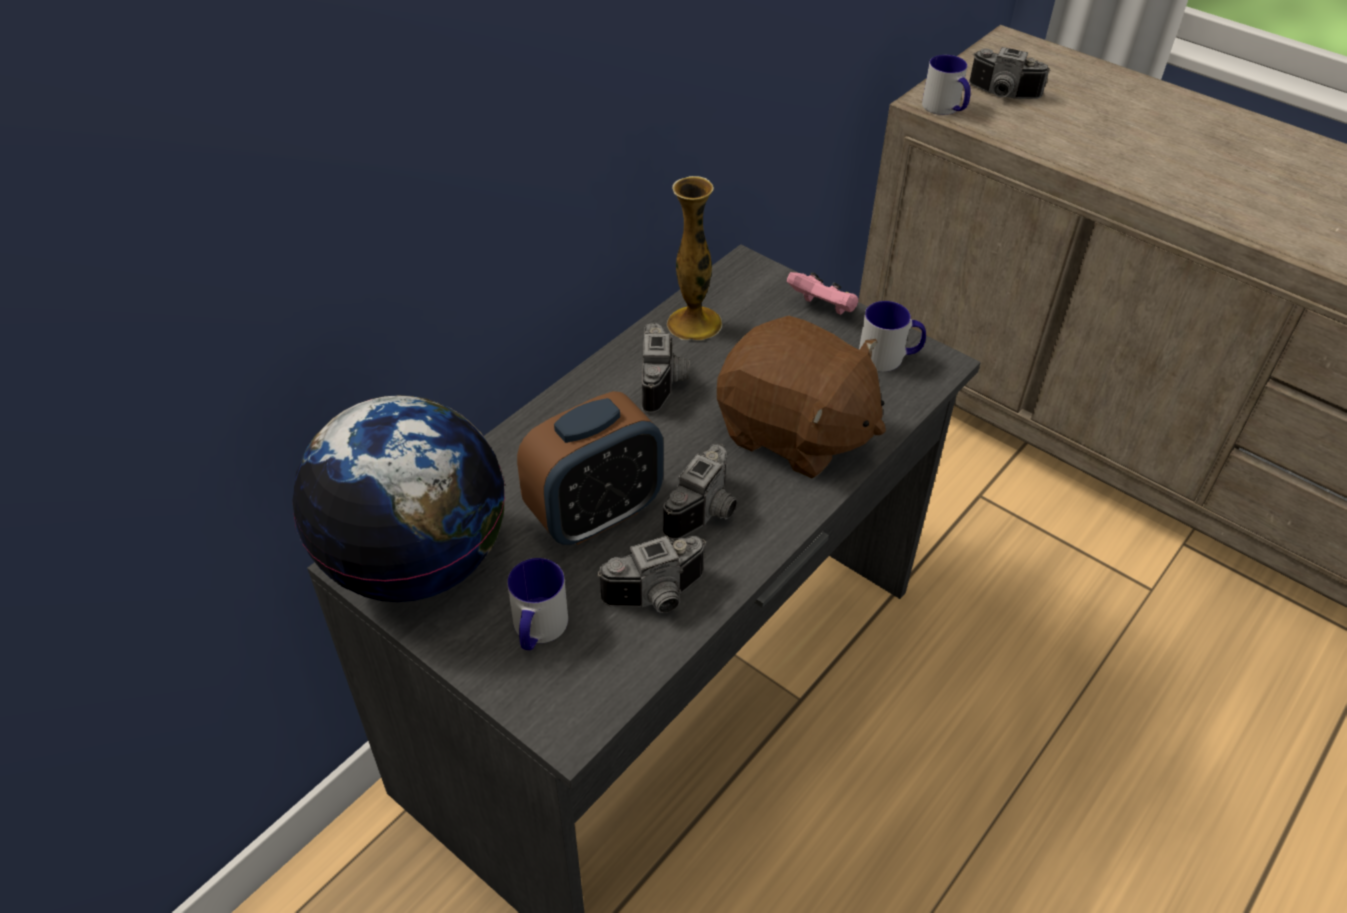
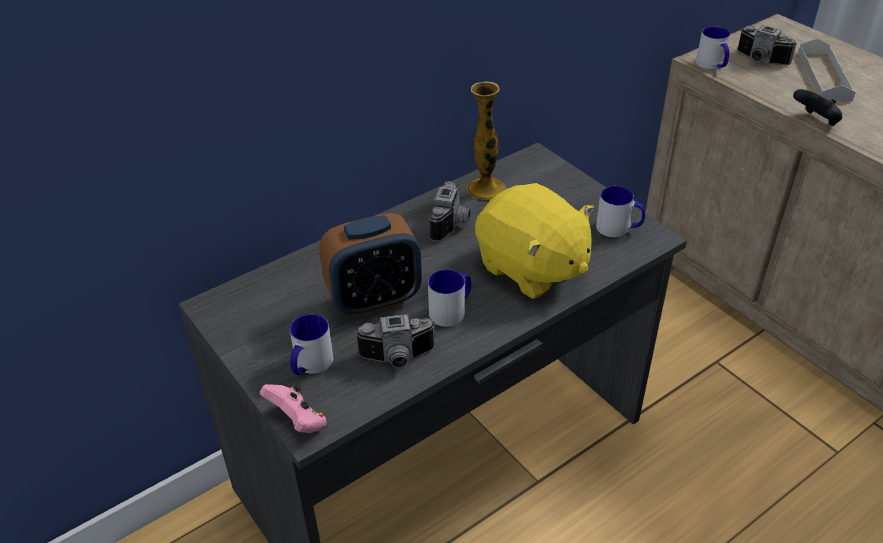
camera: 15 degrees right, 5 degrees down
globe [292,395,505,602] -> none
camera [663,444,737,540] -> mug [428,269,471,327]
brown plush toy [717,316,886,478] -> yellow plush toy [475,183,594,299]
pink game controller [787,272,858,315] -> pink game controller moved to [260,384,327,433]
none -> black game controller [793,89,842,126]
none -> grey tray [798,38,856,101]

